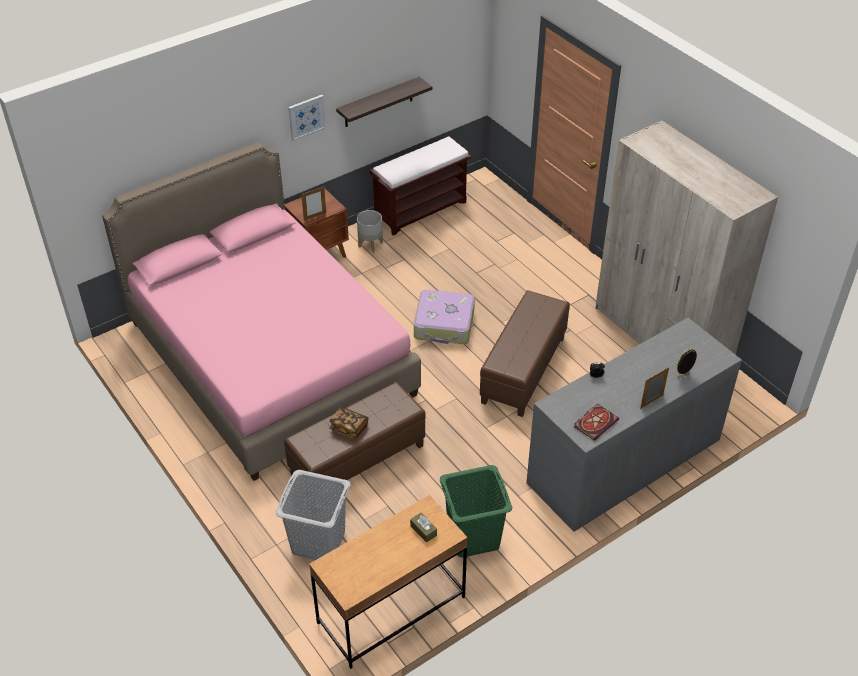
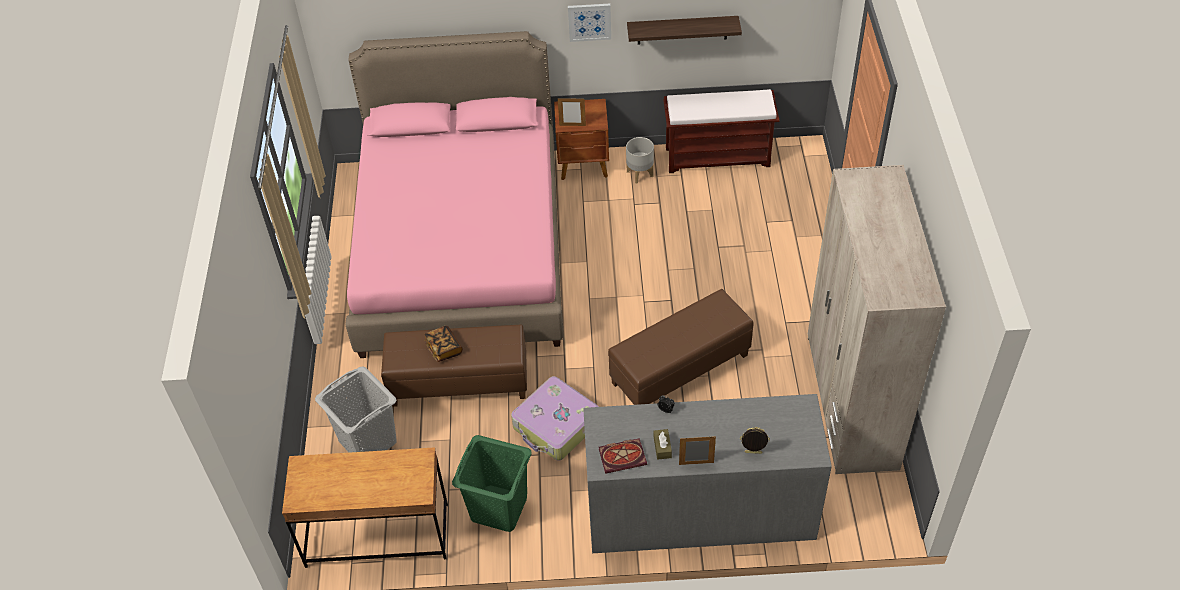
camera: 35 degrees right, 5 degrees up
brown tissue box [410,513,437,543] -> brown tissue box moved to [654,429,672,460]
suitcase [414,290,475,344] -> suitcase moved to [511,376,599,461]

